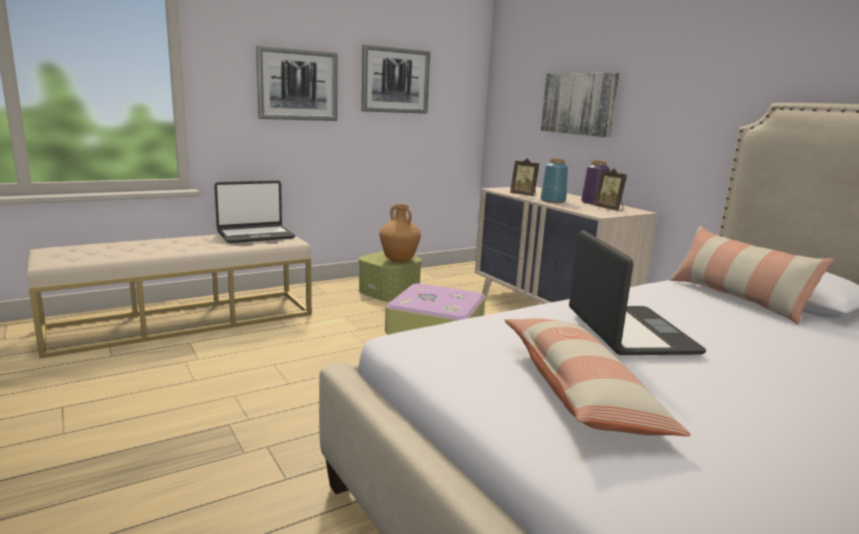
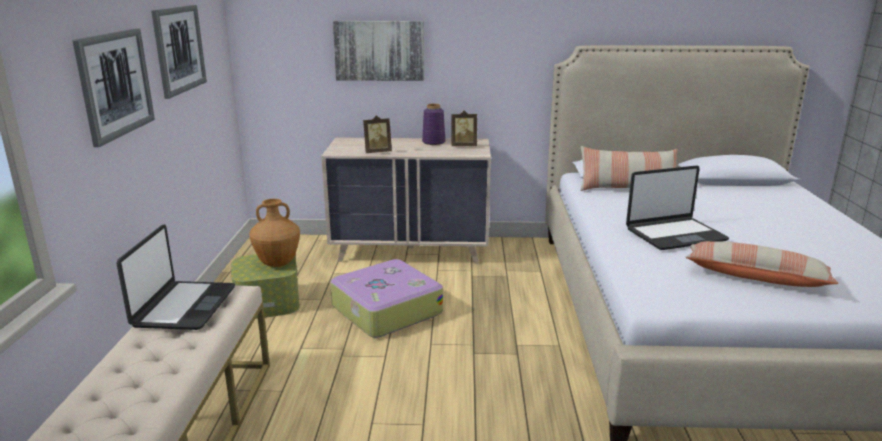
camera: 55 degrees left, 5 degrees up
blue vase [540,158,568,203] -> none
laptop [569,230,706,355] -> laptop turned 135 degrees clockwise [626,165,729,250]

